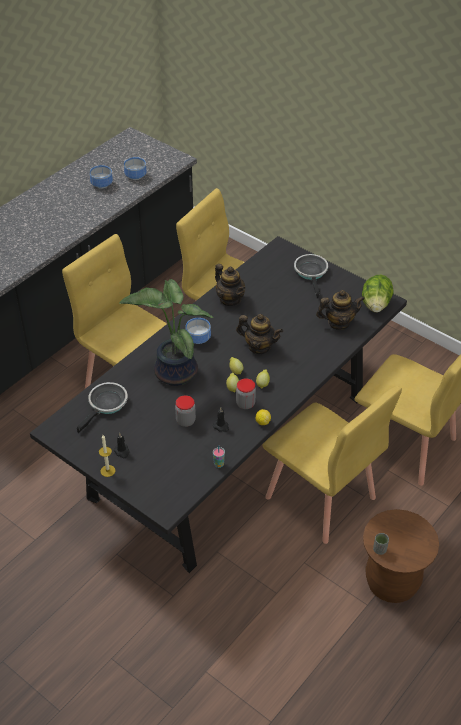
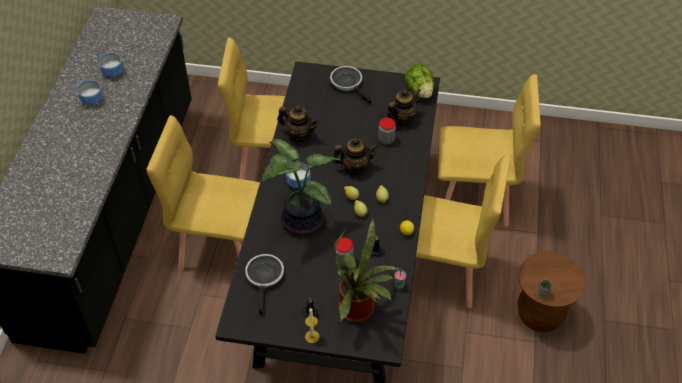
camera: 30 degrees left, 5 degrees up
bowl [124,157,147,180] -> bowl moved to [77,80,103,105]
jar [236,378,256,409] -> jar moved to [378,118,396,145]
none -> potted plant [334,219,400,322]

